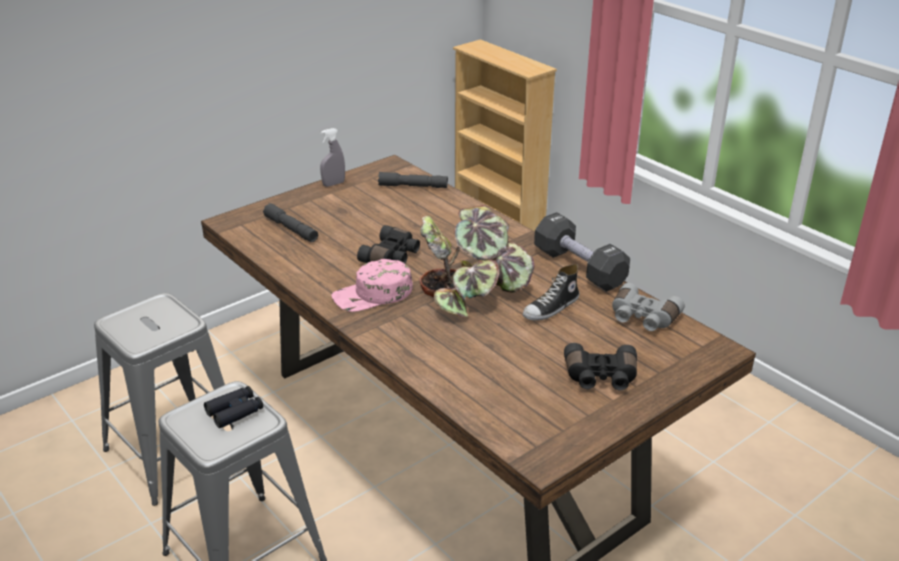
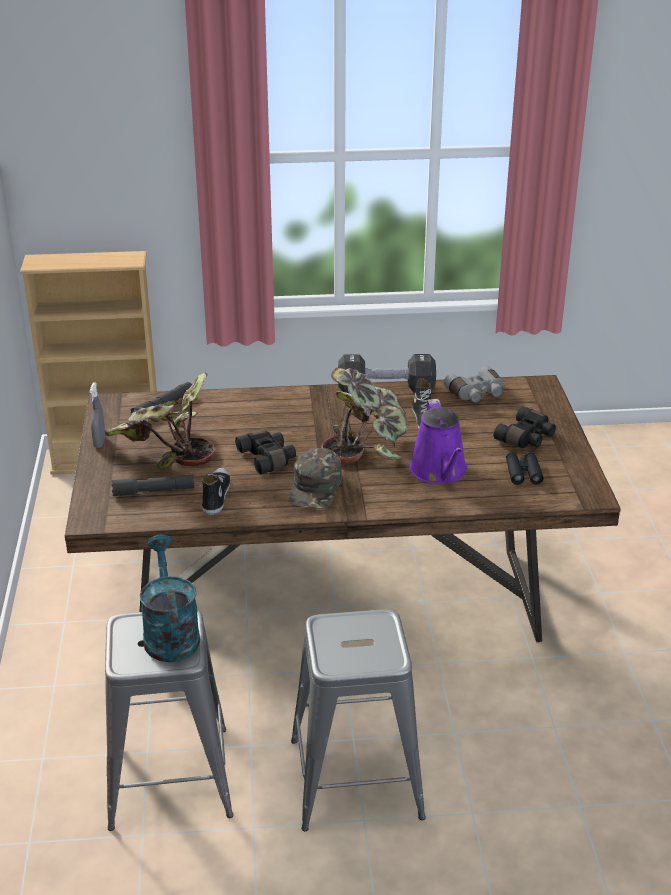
camera: 55 degrees left, 0 degrees up
black binoculars [204,386,263,428] -> black binoculars moved to [506,452,544,485]
pink cap [331,259,413,312] -> green cap [289,448,342,509]
none -> potted plant [105,373,216,470]
none -> turquoise watering can [140,535,200,662]
none -> shoe [202,468,231,515]
none -> purple watering can [410,399,467,484]

